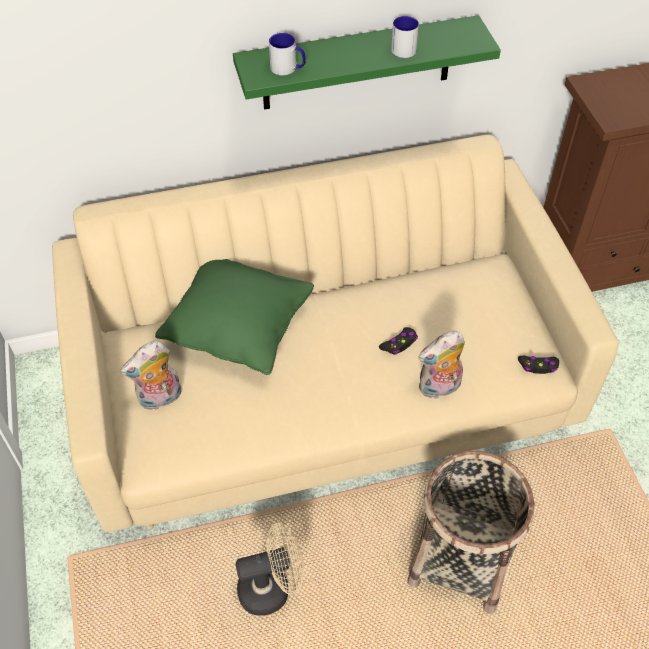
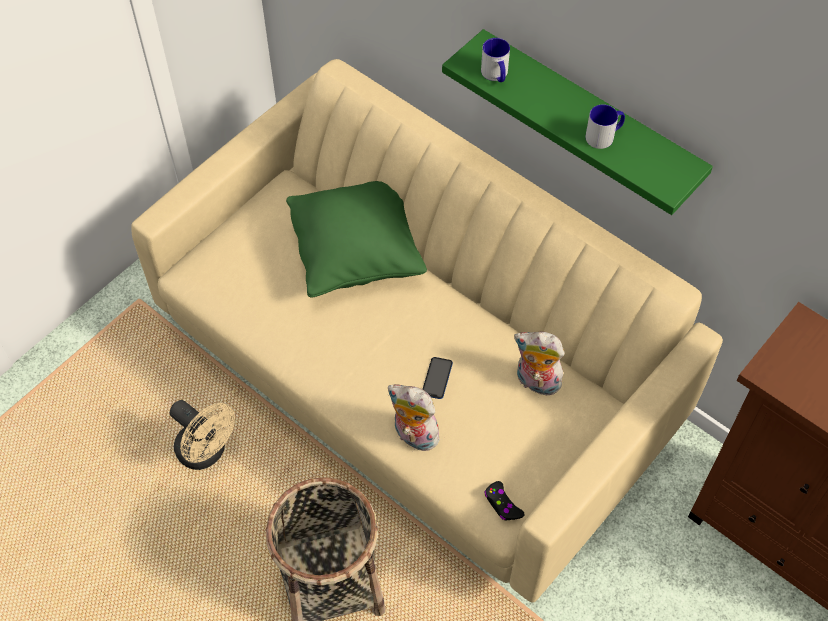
camera: 55 degrees right, 5 degrees up
plush toy [120,341,181,410] -> plush toy moved to [514,332,567,398]
black game controller [379,327,418,355] -> phone [422,357,453,399]

